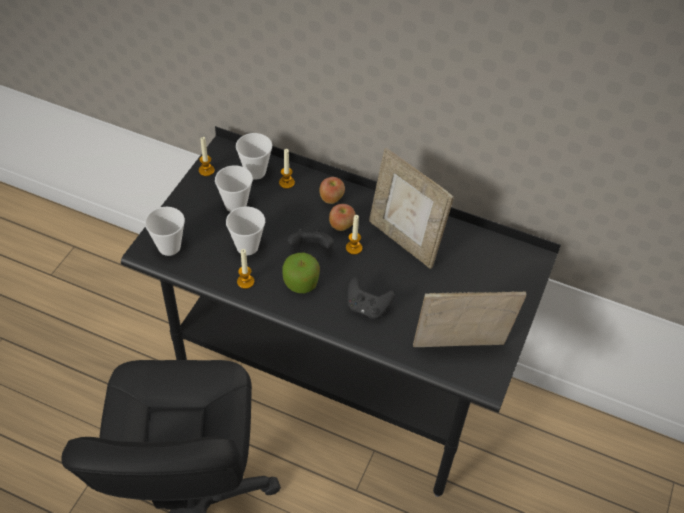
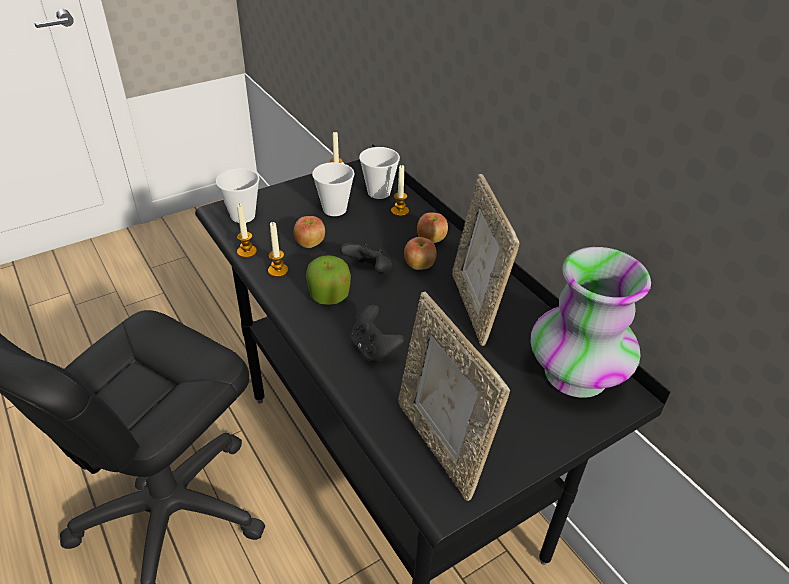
camera: 35 degrees right, 10 degrees down
cup [226,206,265,255] -> apple [294,216,325,248]
candle [346,215,362,255] -> candle moved to [237,204,257,258]
picture frame [413,291,526,347] -> picture frame turned 150 degrees counterclockwise [398,292,510,501]
none -> vase [531,247,651,398]

